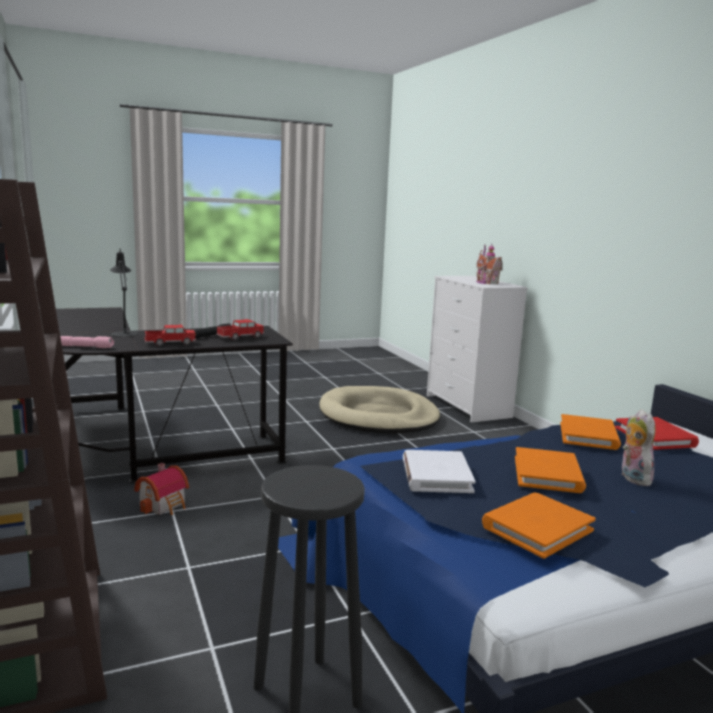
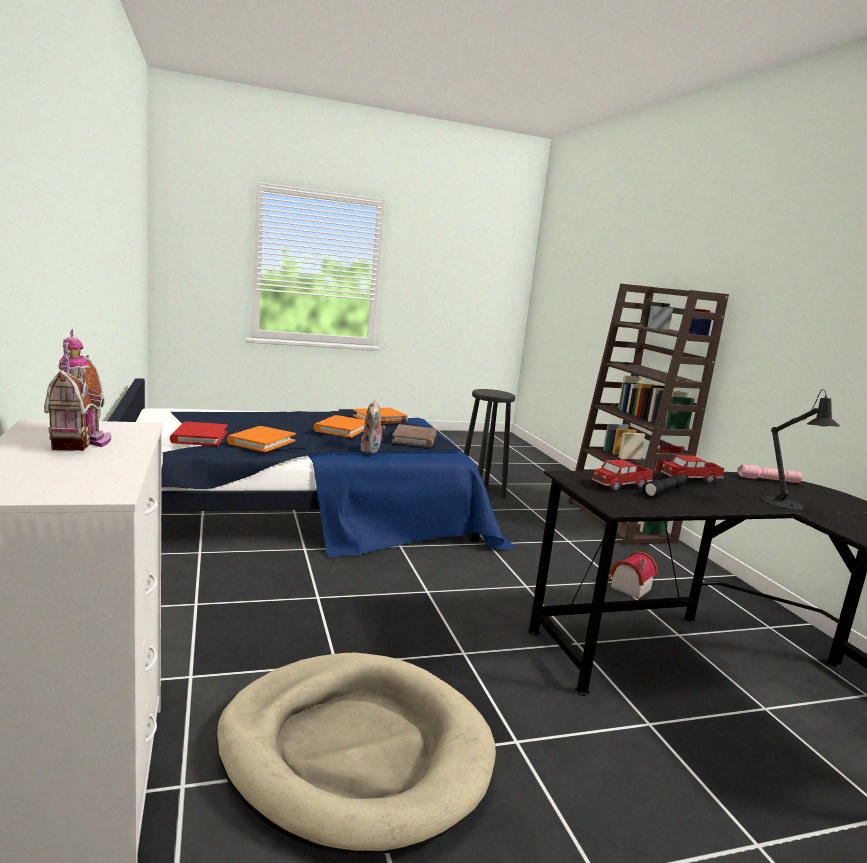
camera: 175 degrees left, 0 degrees up
white book [403,450,476,493] -> brown book [392,424,437,447]
plush toy [622,409,655,486] -> plush toy moved to [361,399,385,453]

